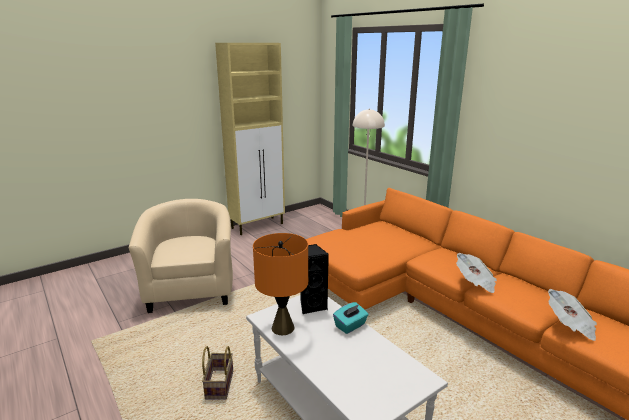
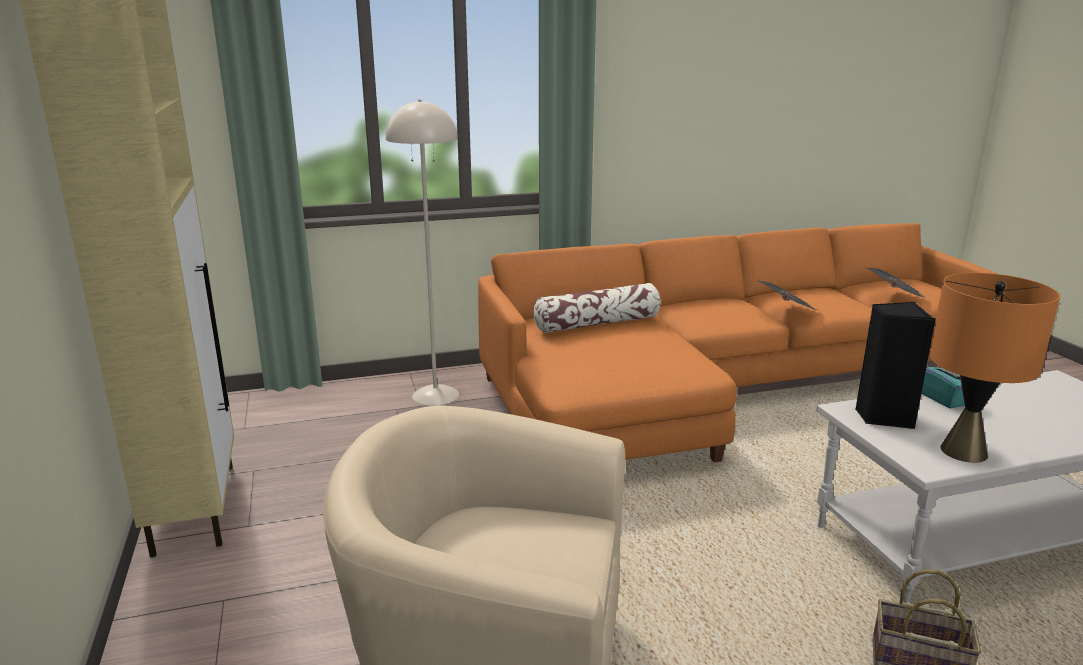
camera: 70 degrees left, 0 degrees up
none -> pillow [533,283,661,333]

